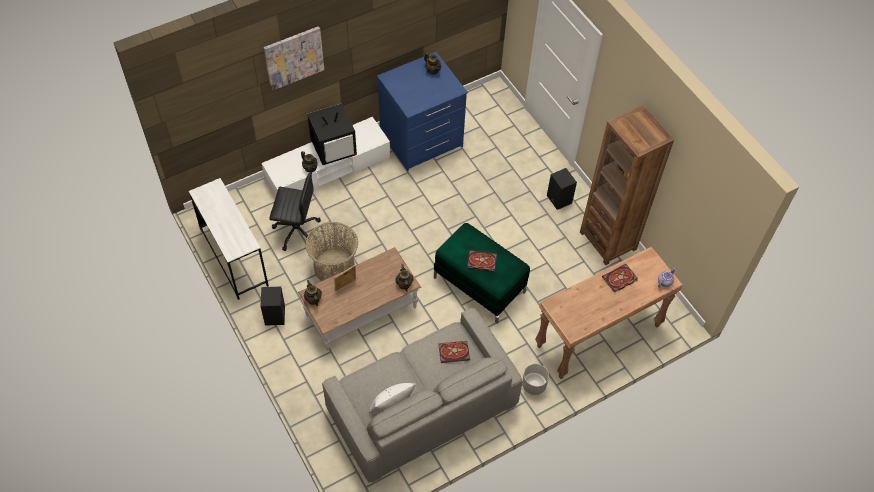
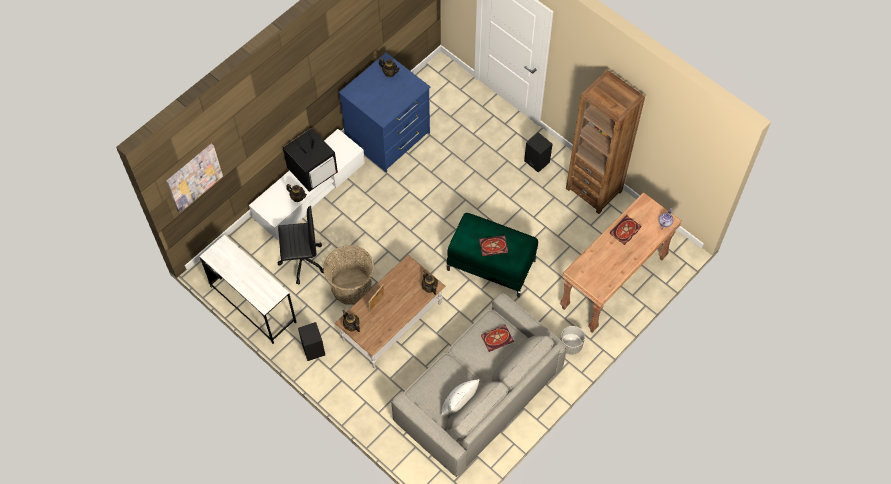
camera: 15 degrees left, 5 degrees up
picture [264,26,324,91] -> picture moved to [166,143,223,213]

